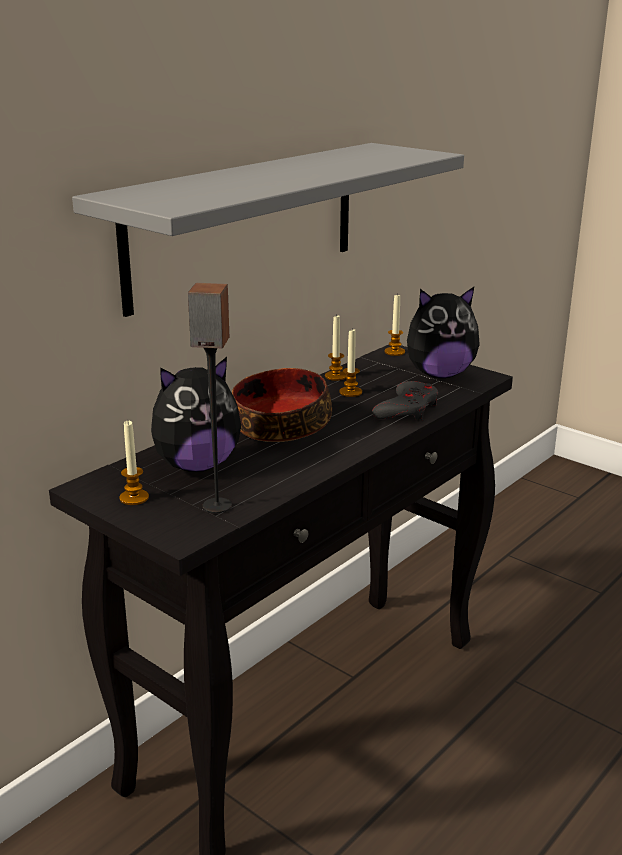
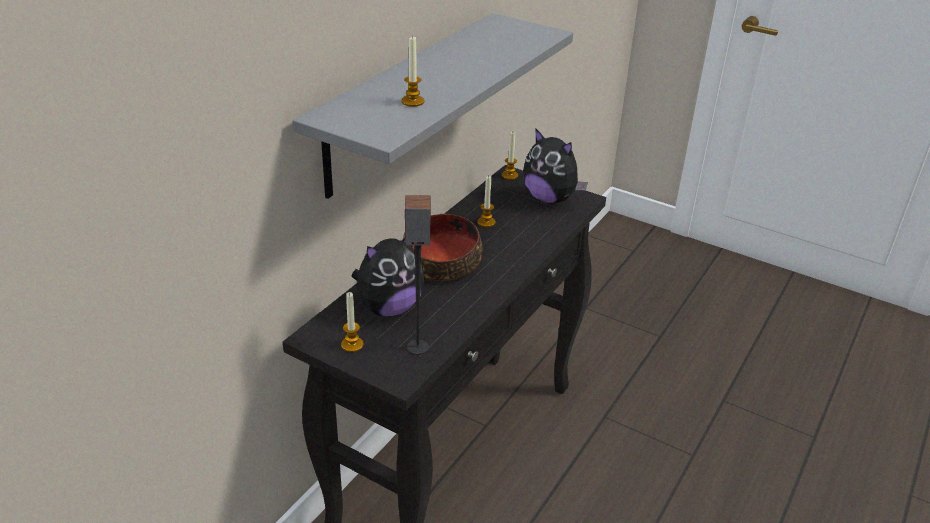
camera: 10 degrees left, 10 degrees up
candle [325,315,347,381] -> candle moved to [401,36,425,107]
grey game controller [372,381,439,420] -> none
plush toy [407,287,480,378] -> plush toy turned 60 degrees clockwise [523,128,588,204]

